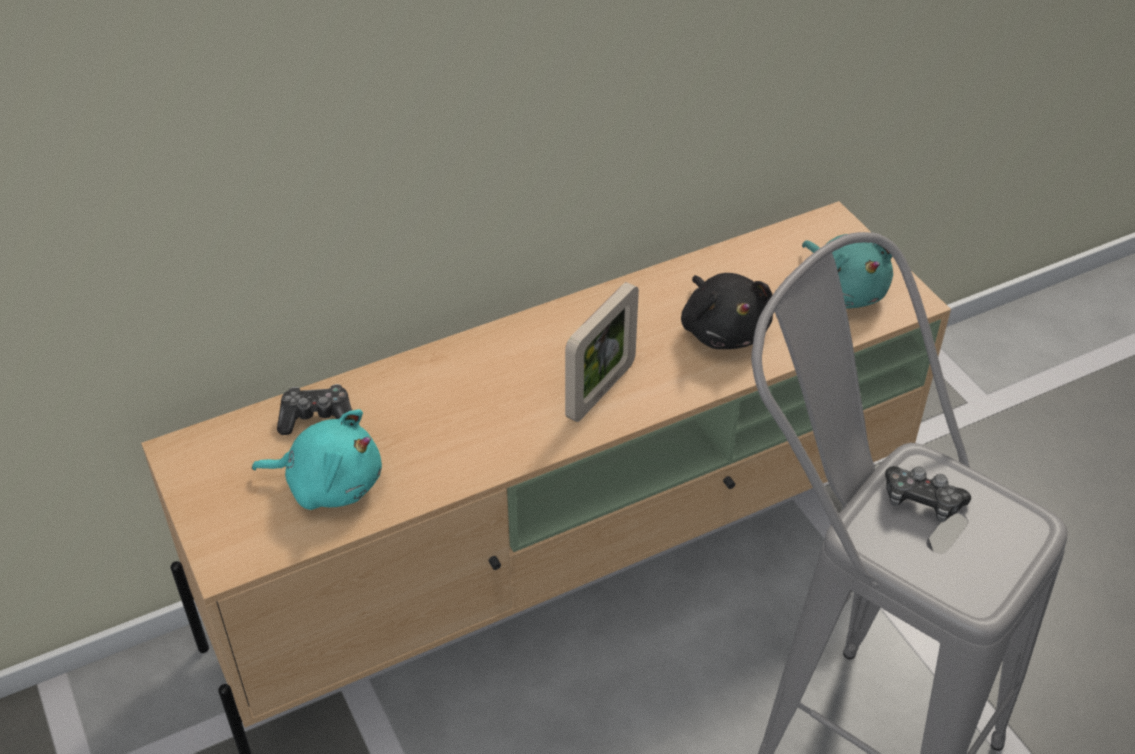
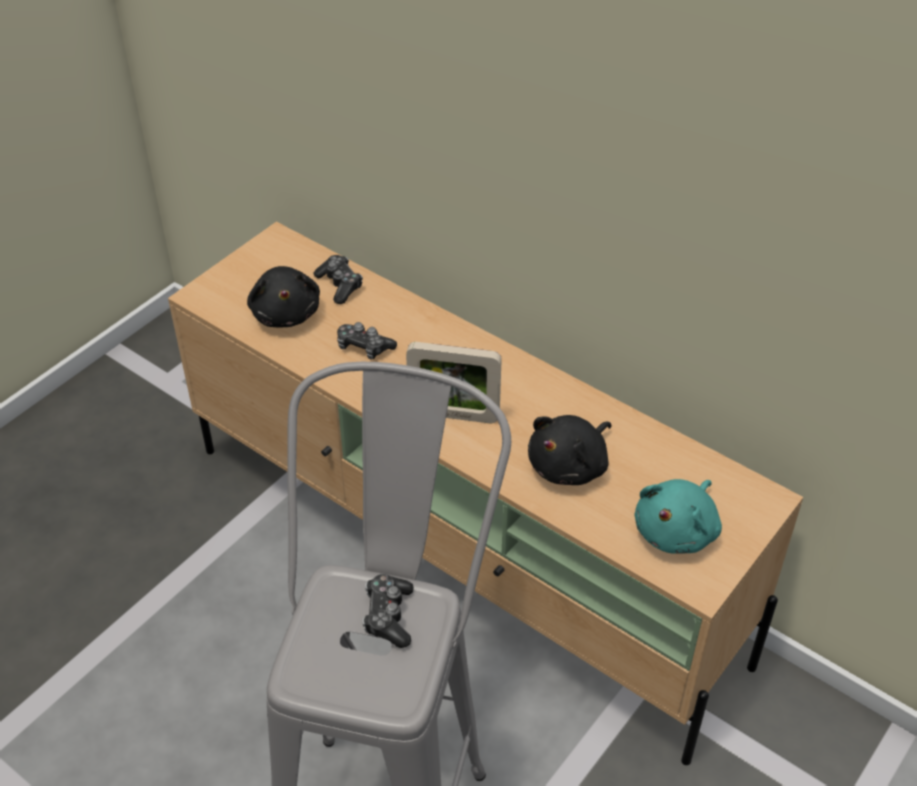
camera: 65 degrees right, 0 degrees up
turquoise plush toy [252,409,382,510] -> black plush toy [247,266,320,328]
none -> game controller [337,322,397,359]

